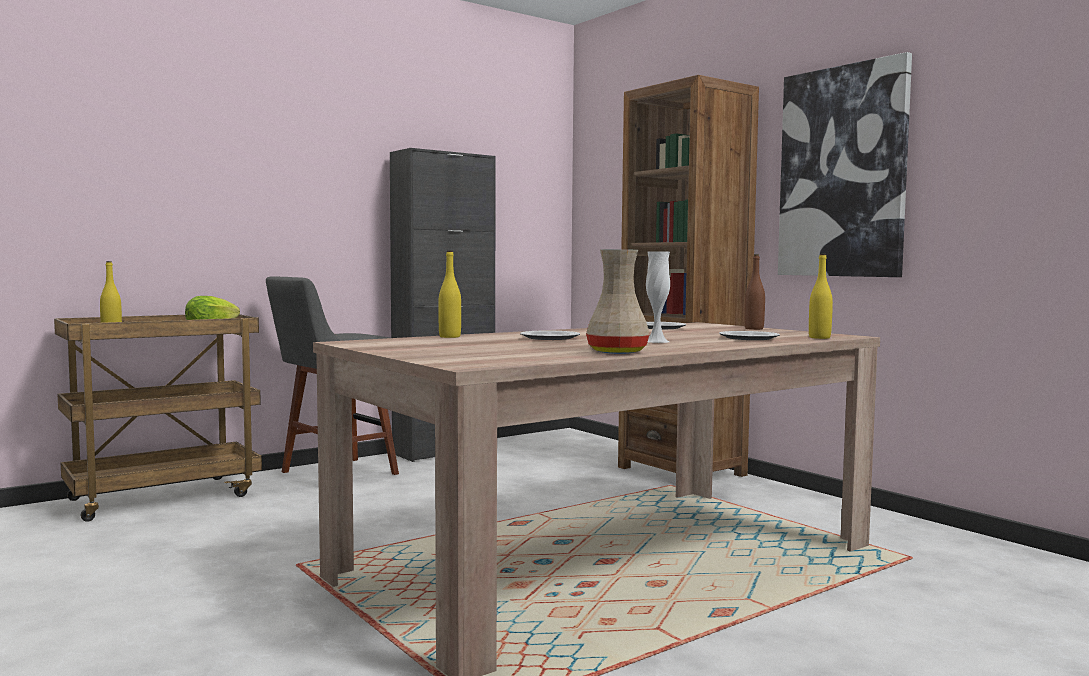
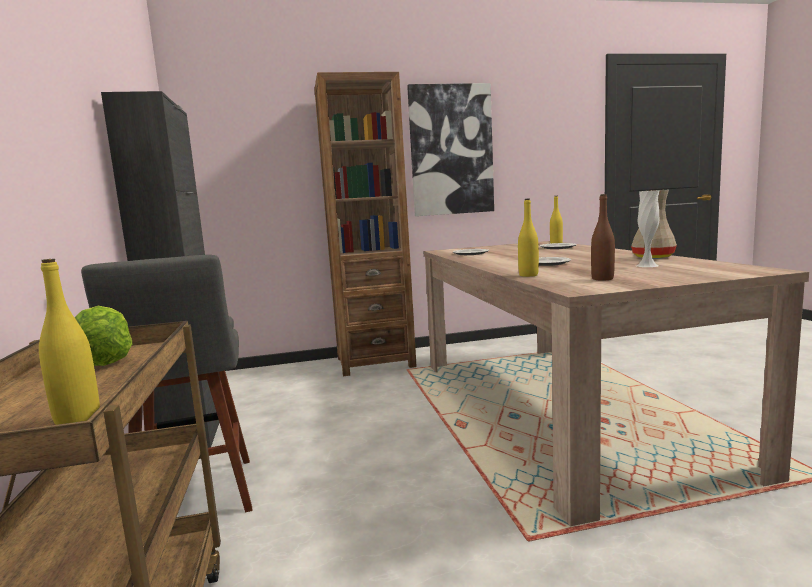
camera: 65 degrees left, 5 degrees up
white vase [646,251,670,343] -> white vase moved to [636,190,659,267]
brown bottle [745,254,765,330] -> brown bottle moved to [591,194,615,281]

